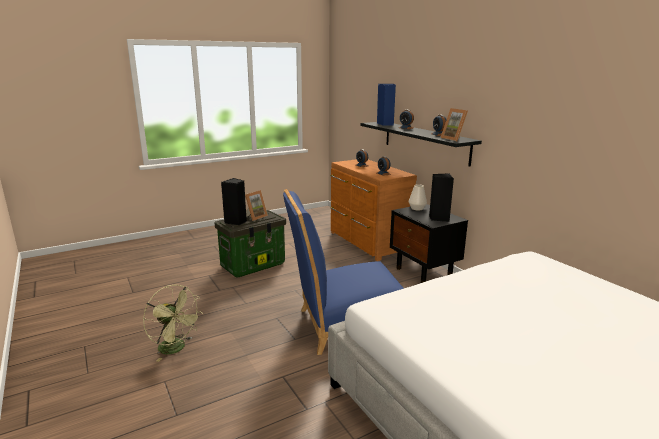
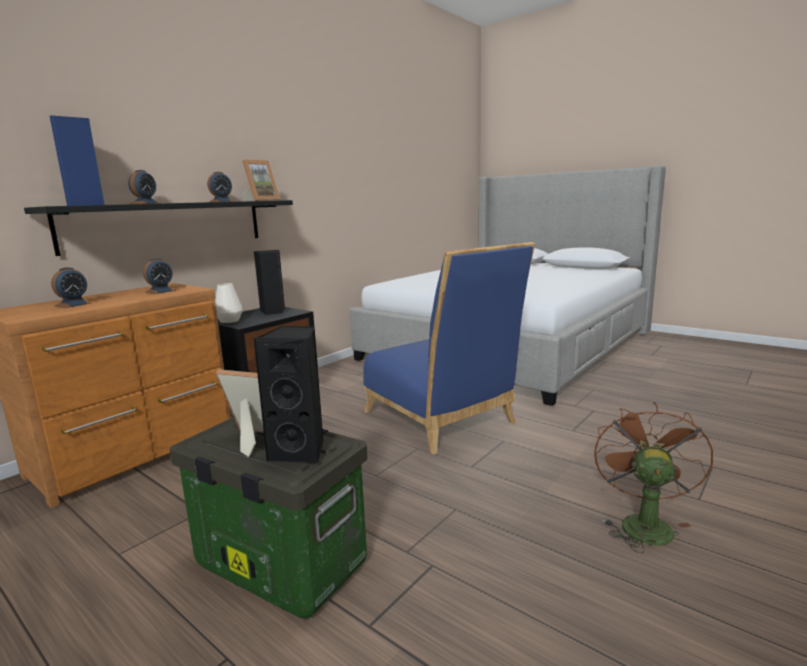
camera: 110 degrees left, 5 degrees down
green fan [143,284,203,362] -> brown fan [594,402,713,553]

